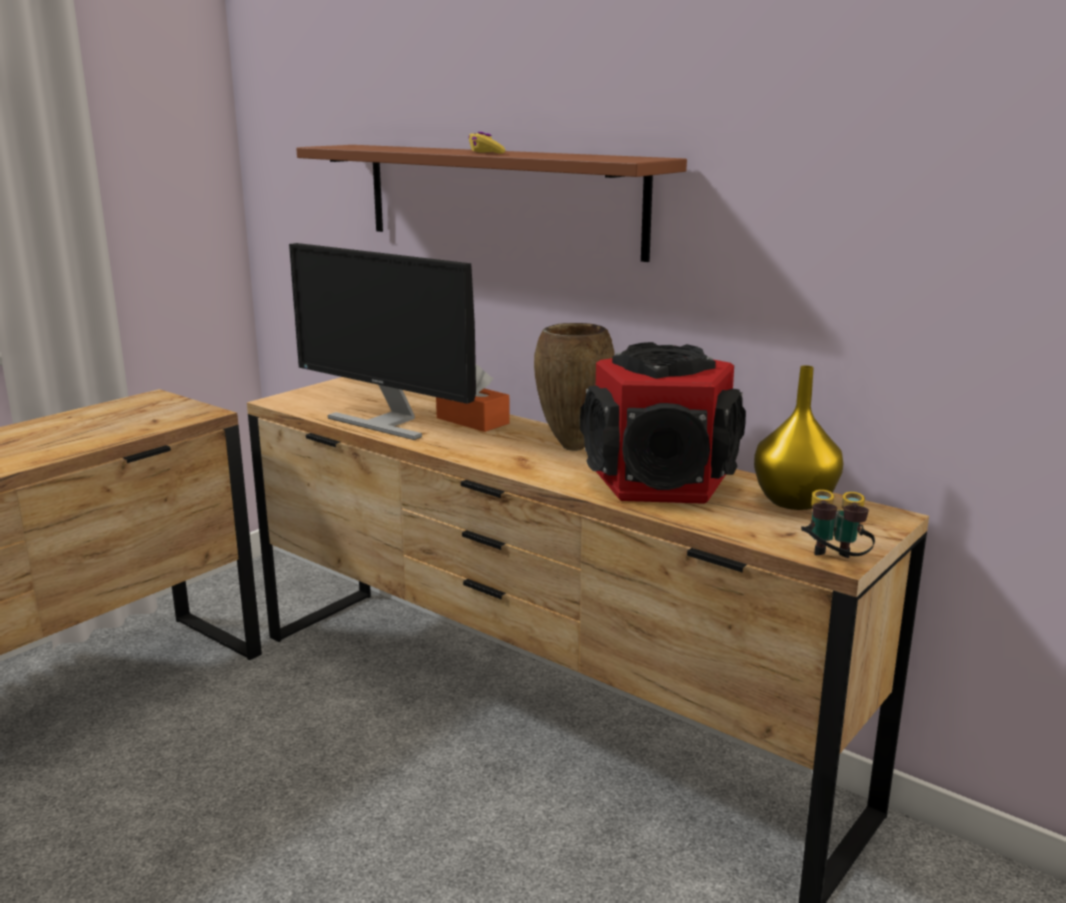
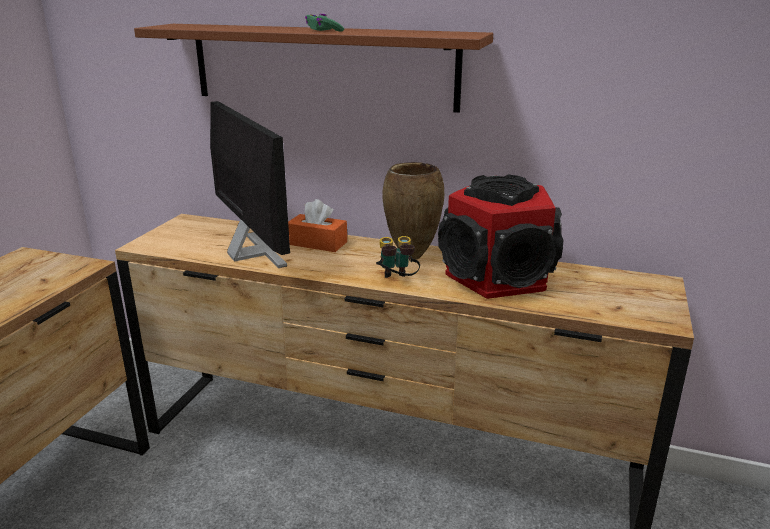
camera: 20 degrees left, 5 degrees up
monitor [289,243,476,440] -> monitor turned 135 degrees counterclockwise [210,101,290,268]
yellow game controller [469,132,506,154] -> green game controller [305,14,344,32]
yellow vase [754,365,843,510] -> none
binoculars [801,490,875,558] -> binoculars moved to [376,236,420,278]

